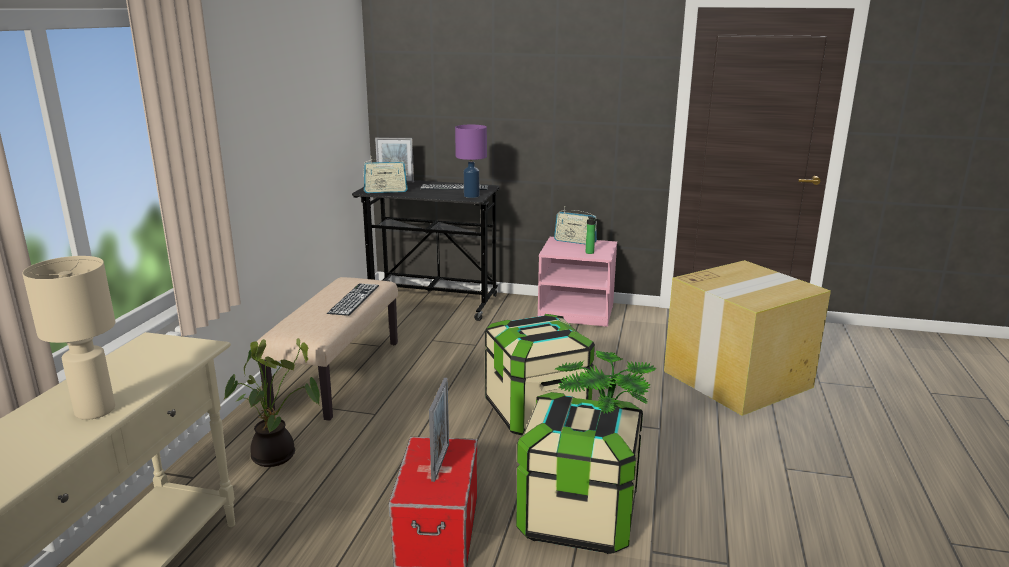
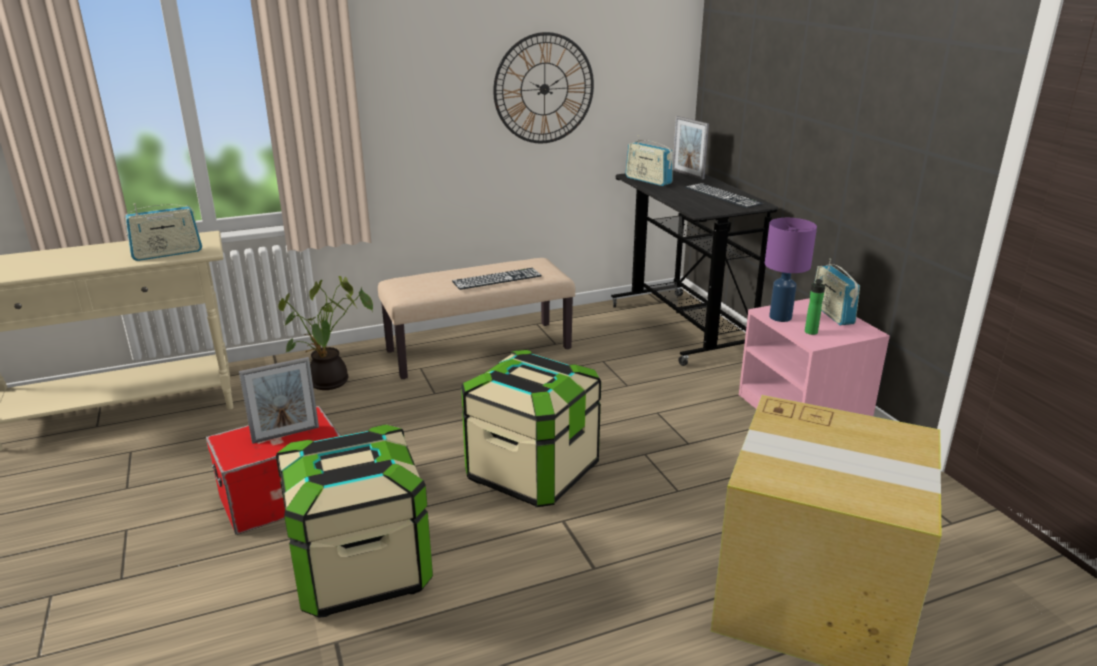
camera: 55 degrees right, 5 degrees up
beige table lamp [22,256,116,420] -> none
purple table lamp [455,125,487,198] -> purple table lamp moved to [765,218,817,322]
potted plant [556,351,656,414] -> none
none -> radio [124,204,202,261]
none -> wall clock [493,32,594,143]

